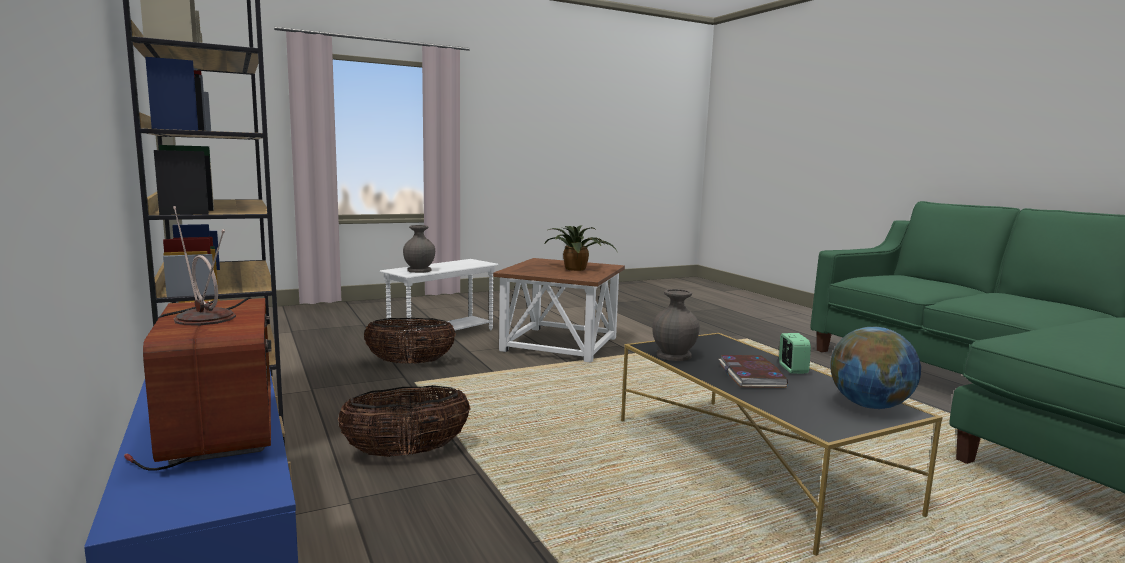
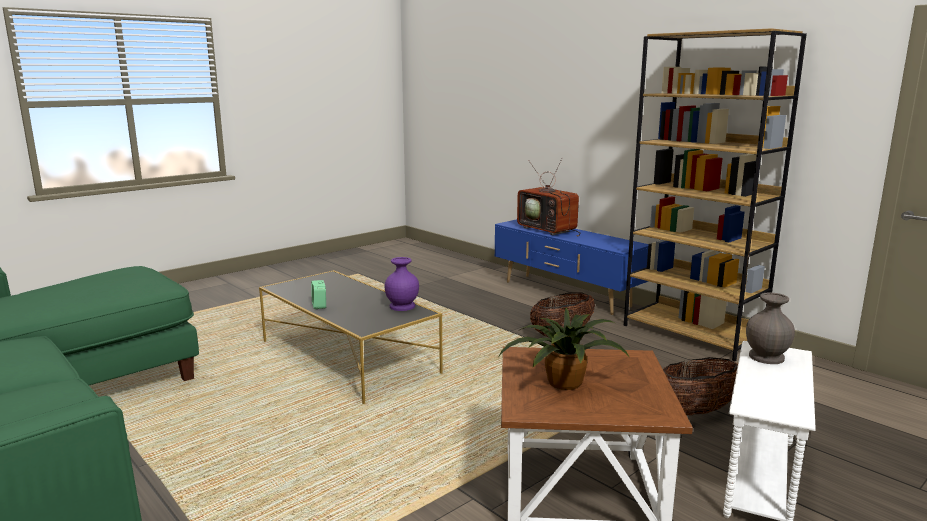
camera: 165 degrees right, 5 degrees up
grey vase [652,289,699,361] -> purple vase [385,257,419,311]
book [719,355,788,388] -> none
globe [831,327,921,409] -> none

